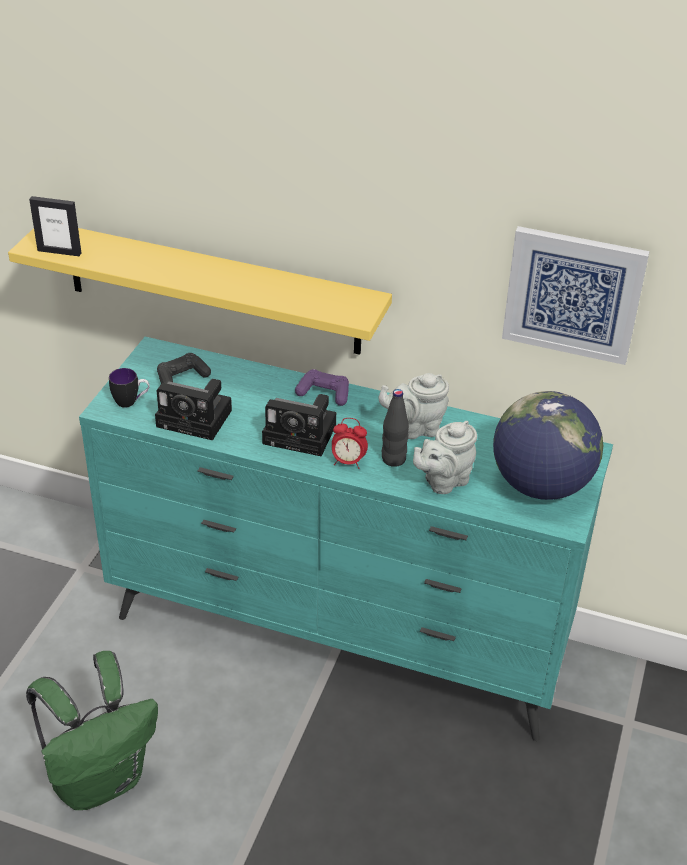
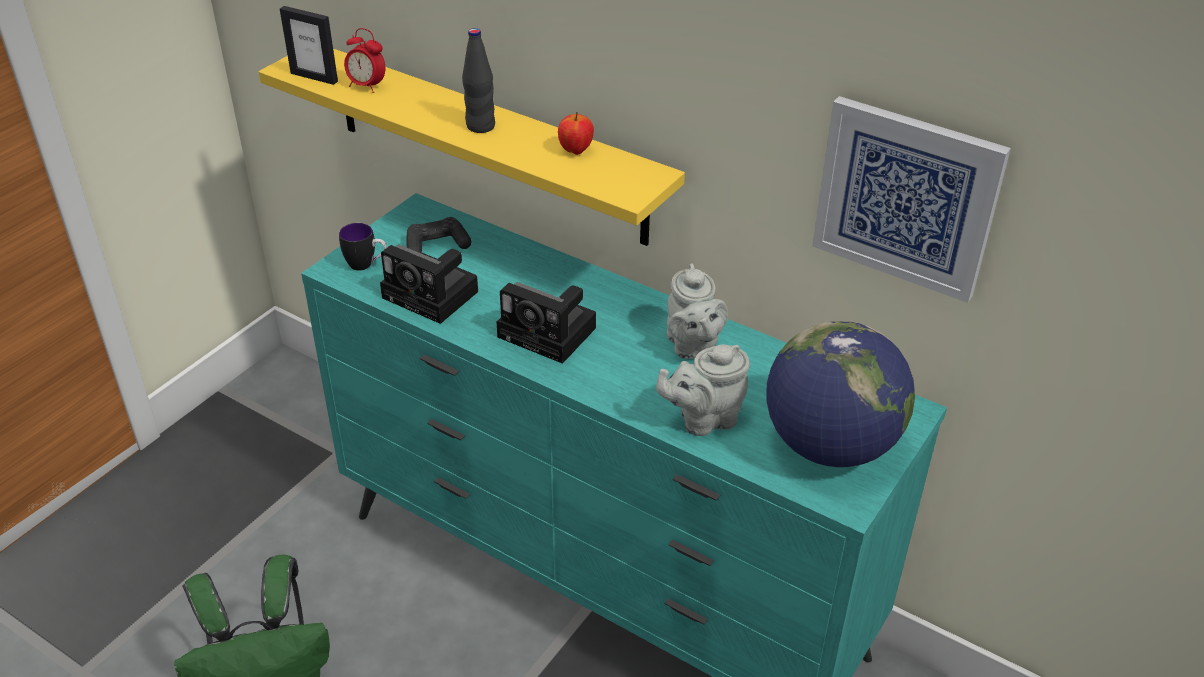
camera: 15 degrees right, 0 degrees up
purple game controller [295,369,349,406] -> none
alarm clock [332,418,368,469] -> alarm clock moved to [344,28,386,93]
grey teapot [379,373,449,439] -> grey teapot turned 105 degrees counterclockwise [667,263,728,359]
black bottle [382,389,409,467] -> black bottle moved to [462,28,495,133]
none -> apple [558,112,594,155]

